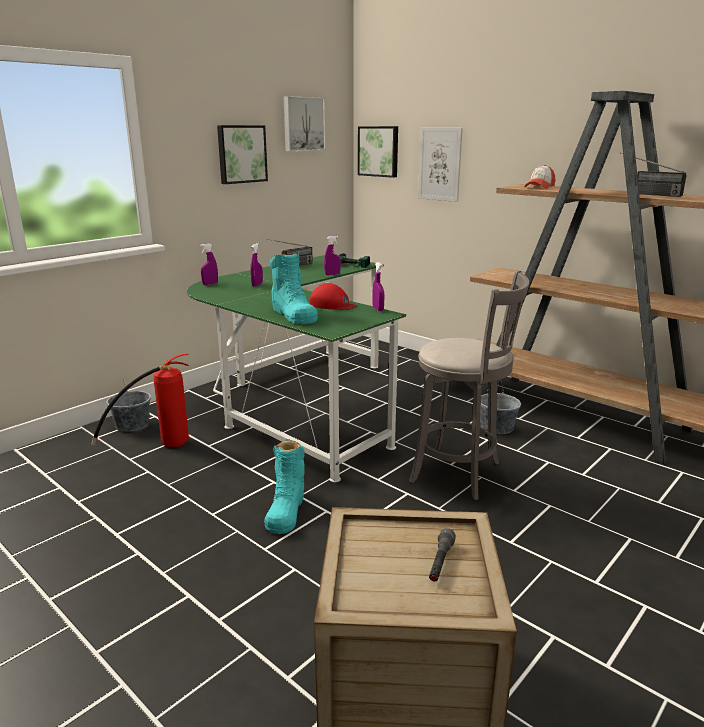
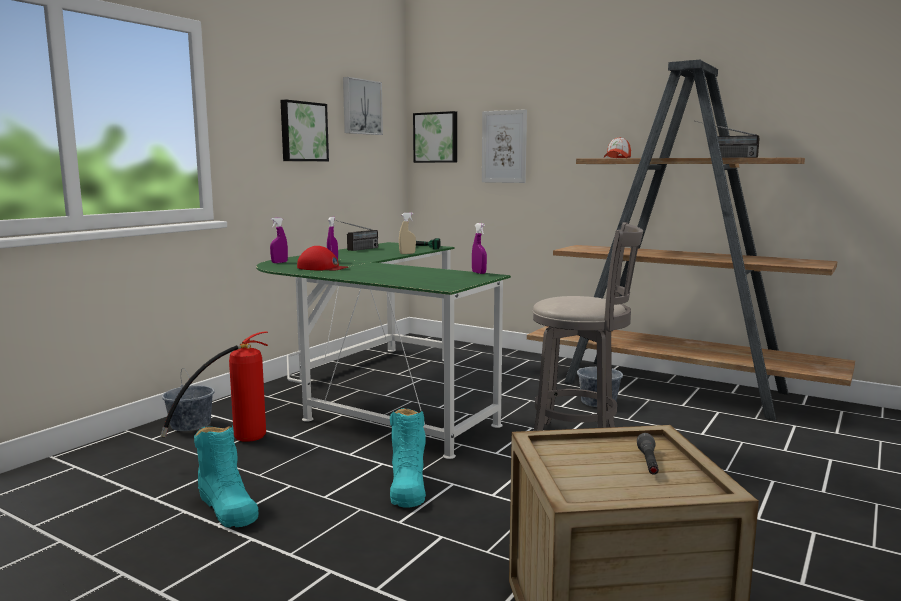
camera: 10 degrees left, 10 degrees down
turquoise boot [270,253,318,324] -> turquoise boot moved to [194,425,259,528]
red cap [309,283,358,310] -> red cap moved to [297,246,348,270]
purple spray bottle [324,236,341,275] -> beige spray bottle [399,212,416,254]

